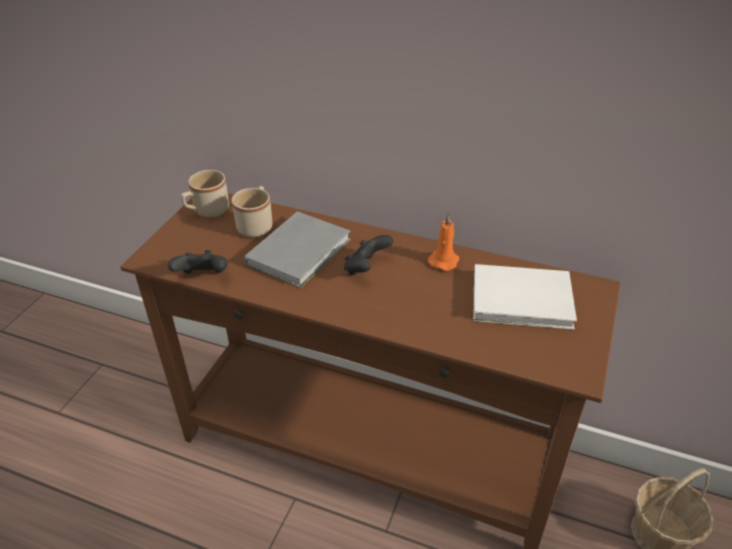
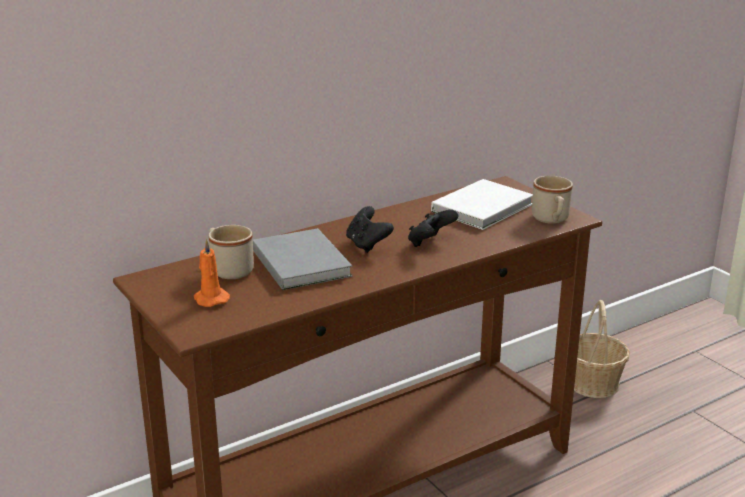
camera: 55 degrees left, 15 degrees down
black game controller [168,250,227,274] -> black game controller moved to [408,210,458,247]
beige mug [181,170,229,217] -> beige mug moved to [532,176,573,224]
orange candle [428,213,459,271] -> orange candle moved to [194,238,230,307]

